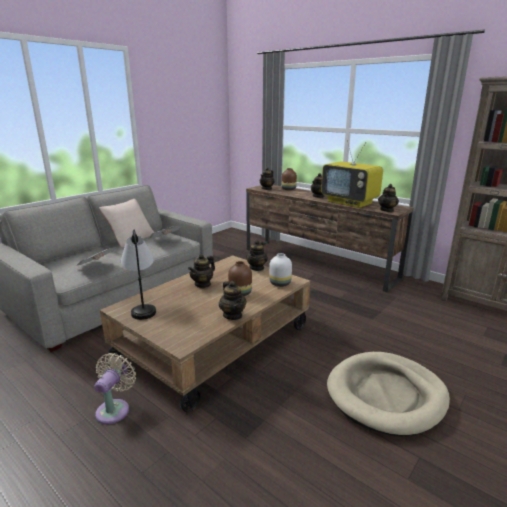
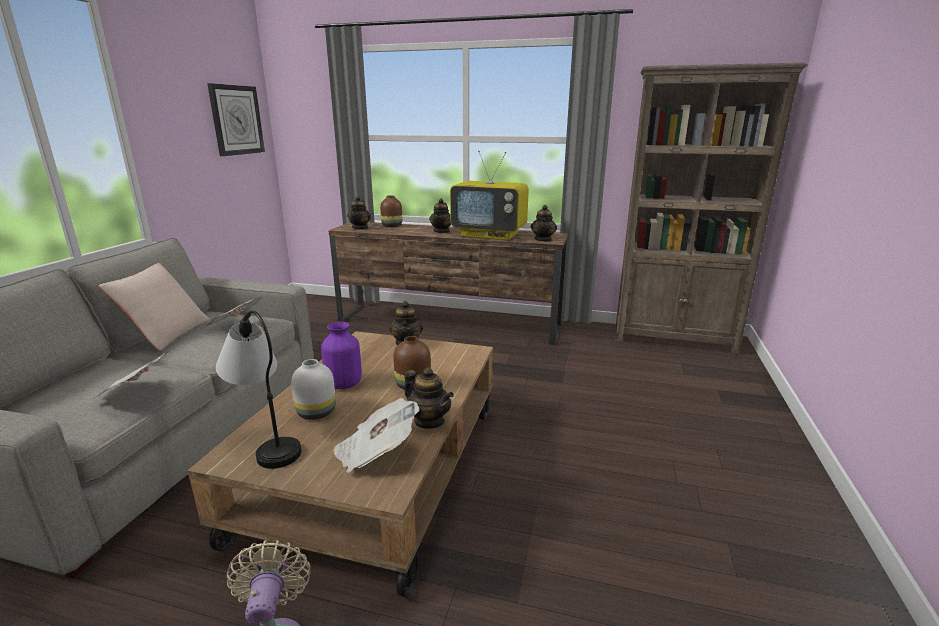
camera: 25 degrees left, 0 degrees up
teapot [188,254,215,288] -> purple vase [321,322,362,389]
white vase [269,253,292,287] -> white vase moved to [291,359,336,420]
beige dog bed [327,352,450,436] -> none
none -> wall clock [207,83,265,156]
none -> newspaper [333,398,419,473]

